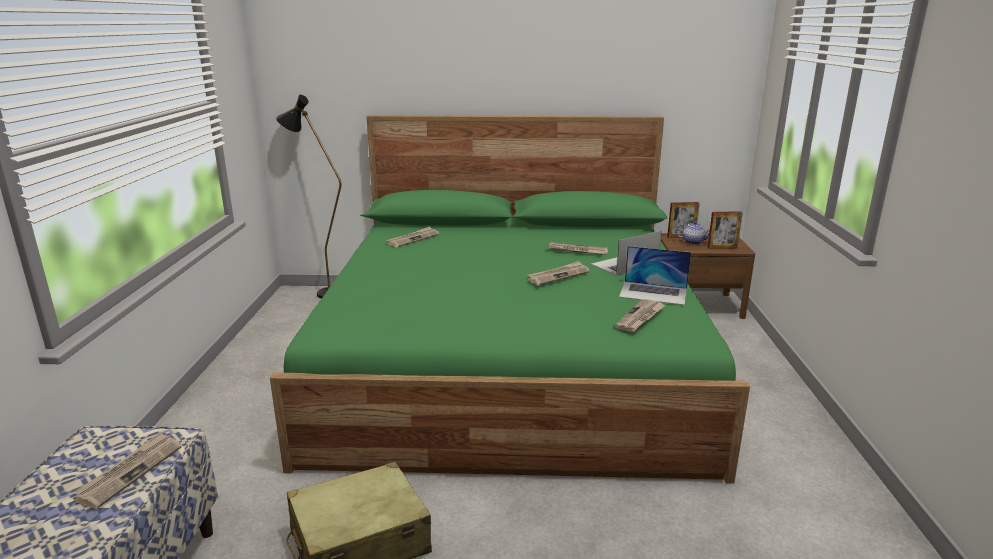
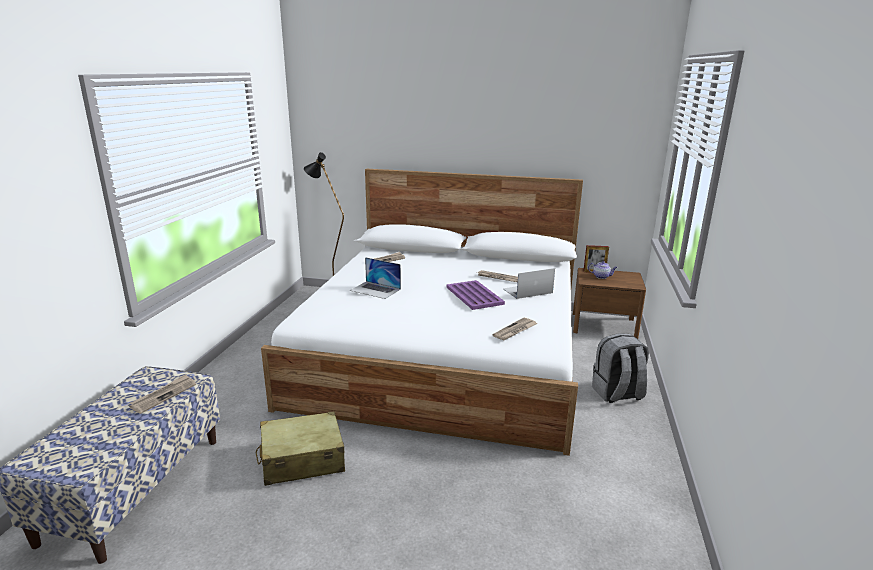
camera: 10 degrees right, 0 degrees up
green bed [270,115,750,484] -> white bed [261,169,583,456]
newspaper [527,261,590,285] -> purple tray [446,280,505,310]
laptop [619,246,691,305] -> laptop moved to [350,257,401,299]
picture frame [708,211,743,249] -> none
none -> grey backpack [592,333,649,403]

